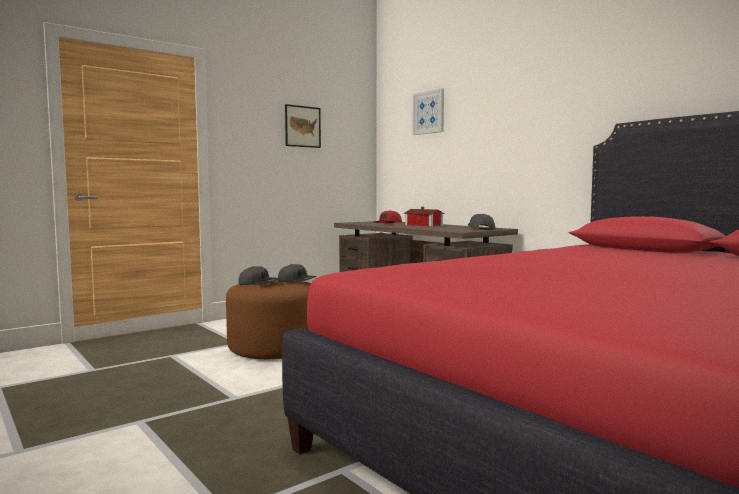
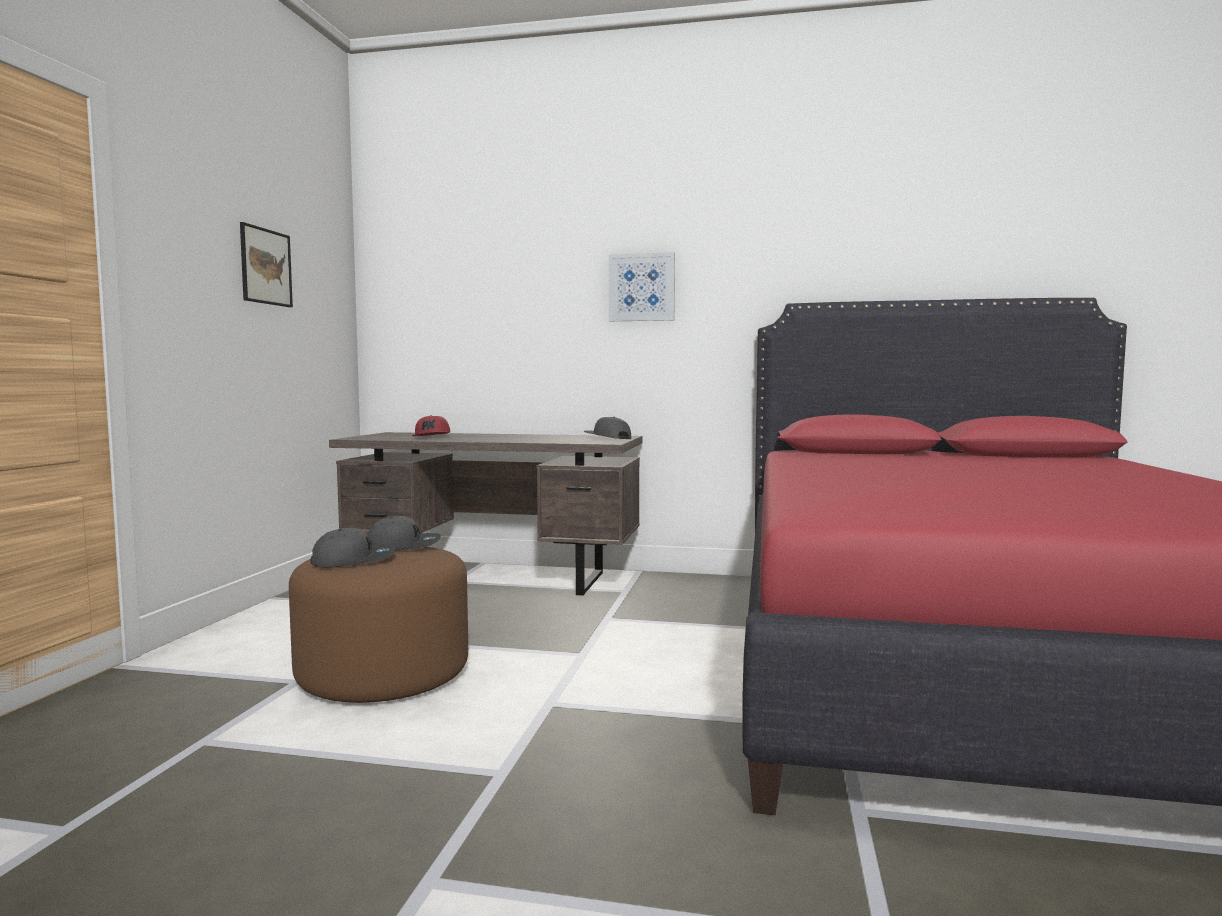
camera: 40 degrees left, 0 degrees up
toy house [404,207,445,226] -> none
picture [412,88,444,135] -> picture moved to [609,252,675,321]

